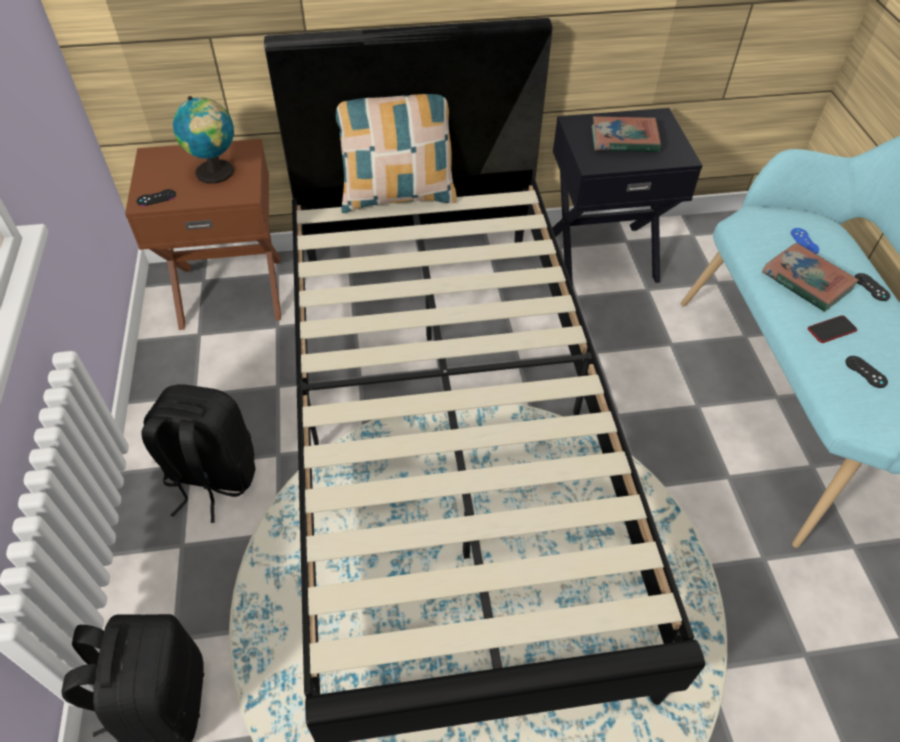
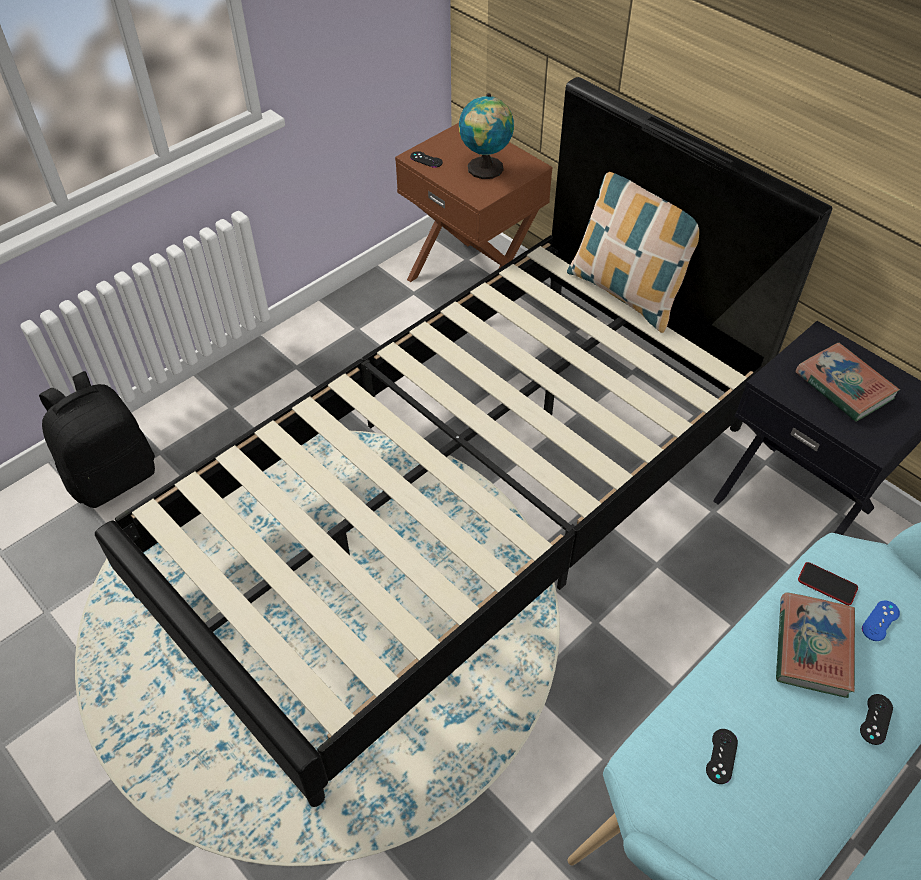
camera: 55 degrees right, 0 degrees up
black backpack [141,384,256,523] -> none
phone [808,315,857,343] -> phone moved to [798,562,858,605]

